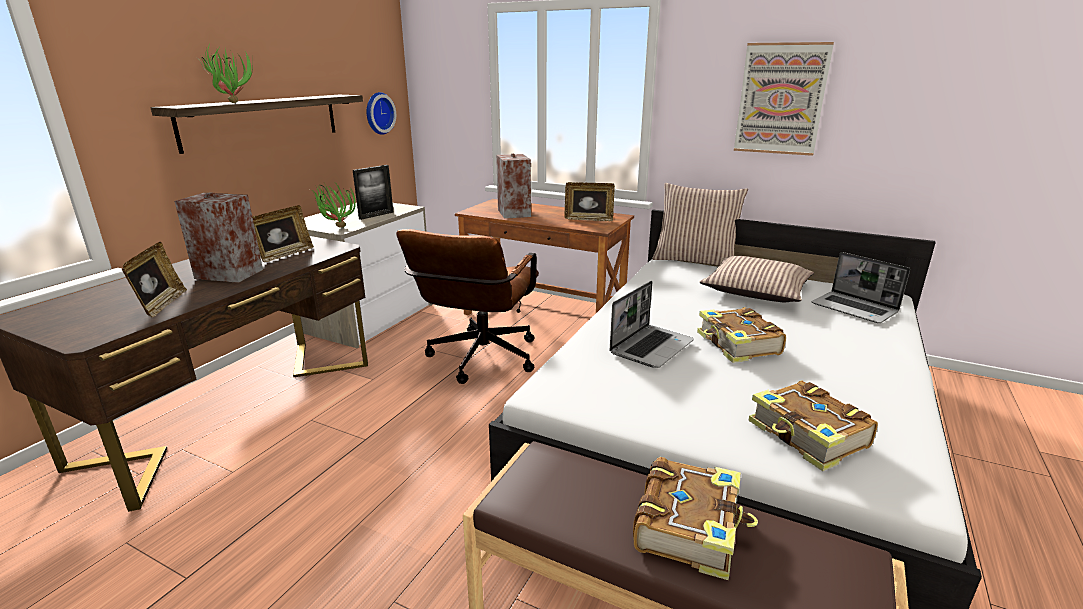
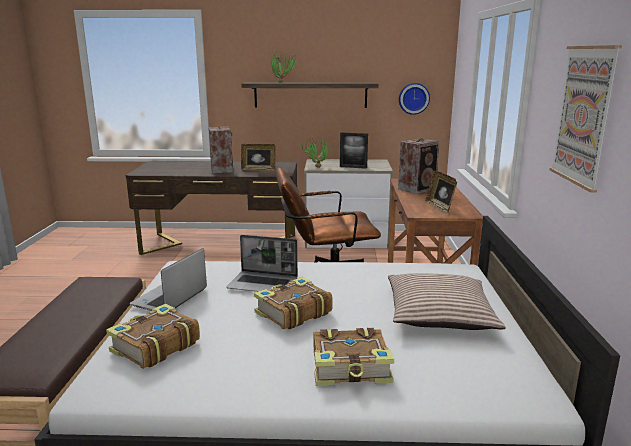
camera: 65 degrees right, 5 degrees down
picture frame [122,242,187,317] -> none
book [633,457,758,580] -> book moved to [314,328,394,386]
pillow [652,183,748,266] -> none
laptop [812,252,910,323] -> laptop moved to [130,248,207,311]

